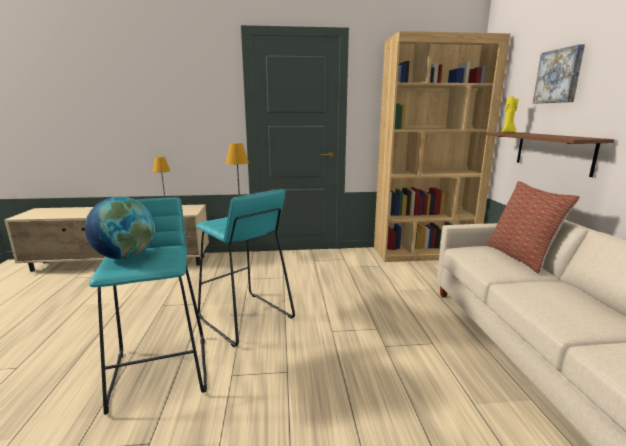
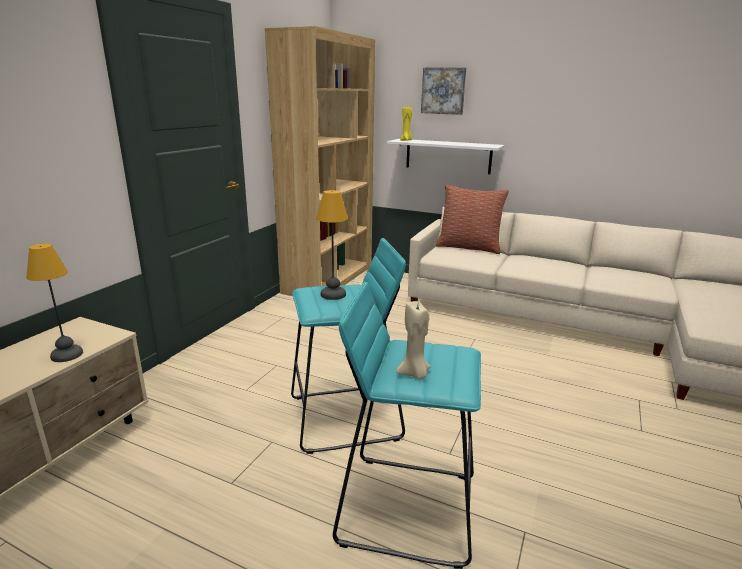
camera: 60 degrees left, 5 degrees up
globe [85,197,156,259] -> beige candle [396,301,431,379]
brown shelf [486,132,614,177] -> white shelf [387,139,505,174]

